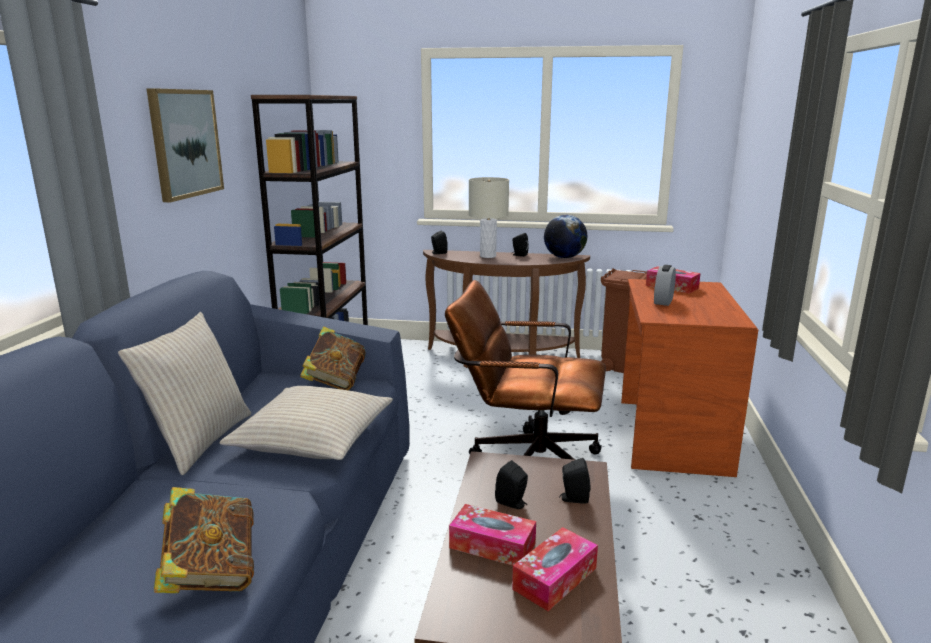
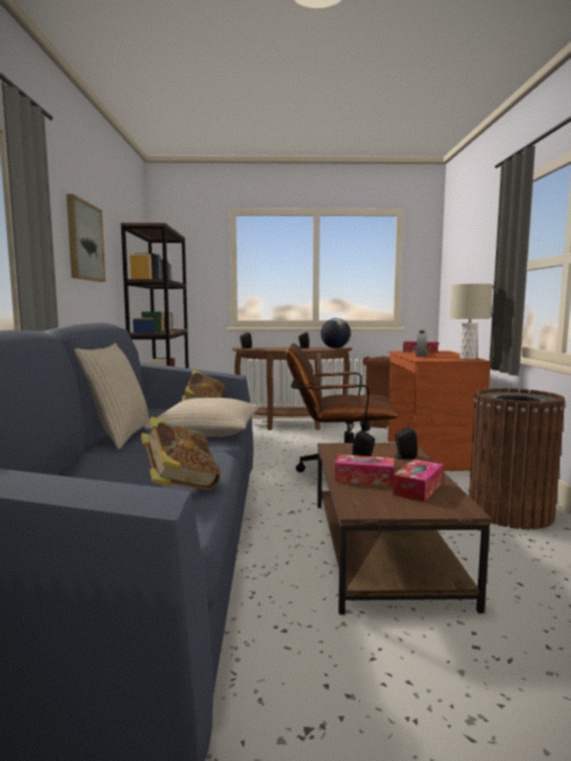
camera: 10 degrees left, 10 degrees down
beige table lamp [469,177,509,258] -> beige table lamp moved to [450,284,493,359]
none -> brown trash can [469,388,565,529]

